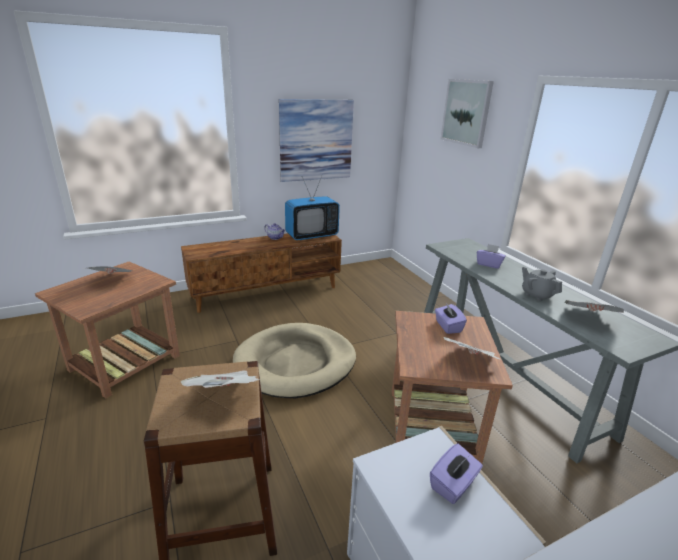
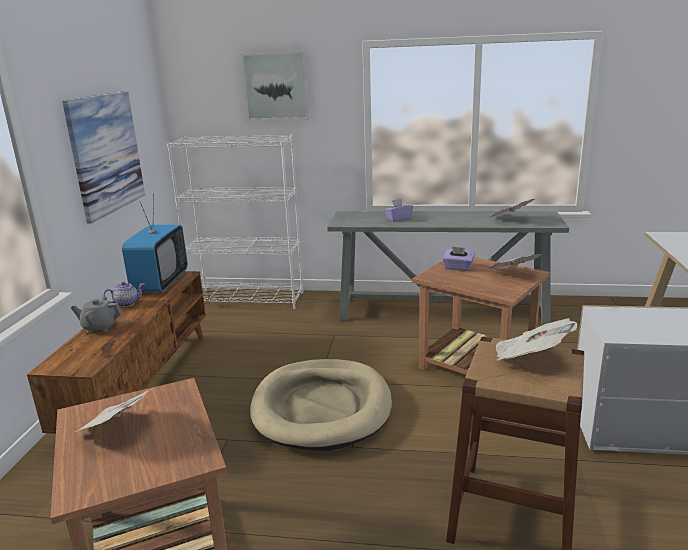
camera: 55 degrees left, 5 degrees down
purple tissue box [430,443,483,504] -> none
grey teapot [522,267,562,301] -> grey teapot moved to [71,296,122,333]
none -> white bookcase [167,135,304,309]

